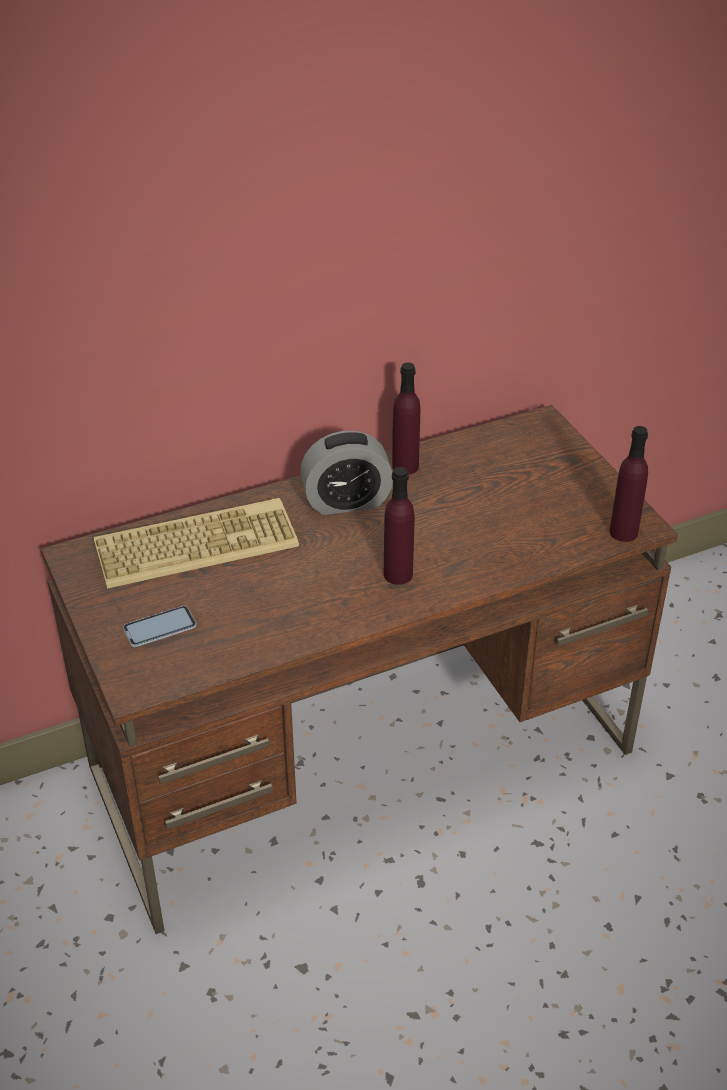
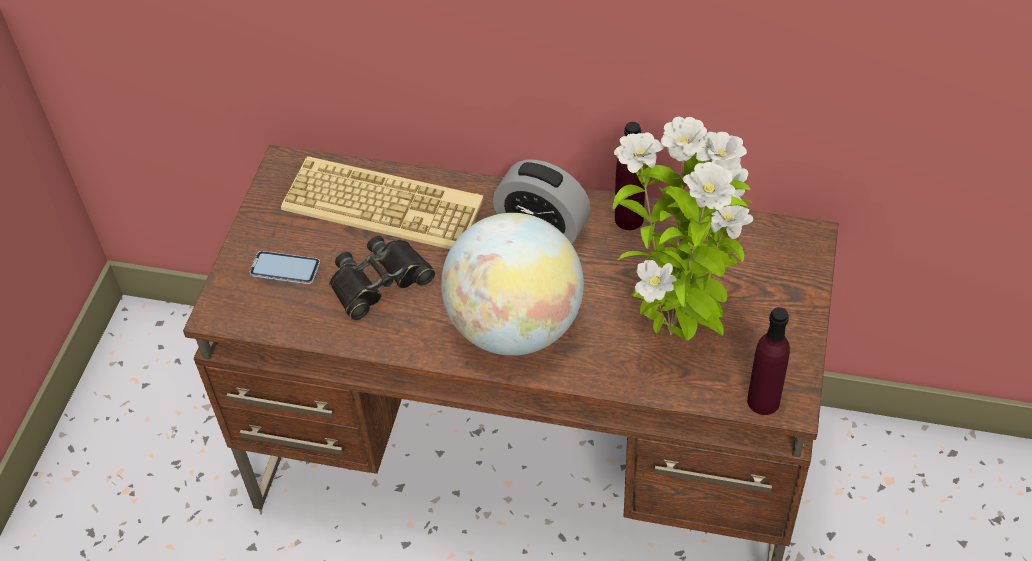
camera: 40 degrees right, 10 degrees up
purple bottle [384,467,414,585] -> globe [441,213,584,356]
none -> black binoculars [329,236,435,320]
none -> potted plant [613,117,753,340]

